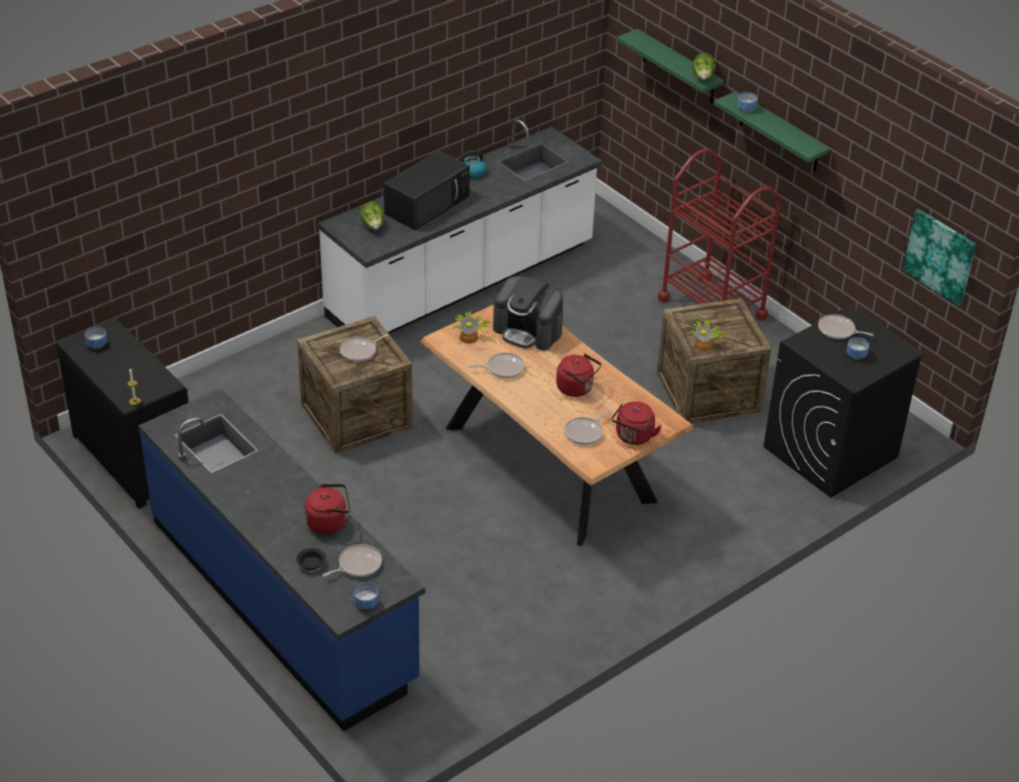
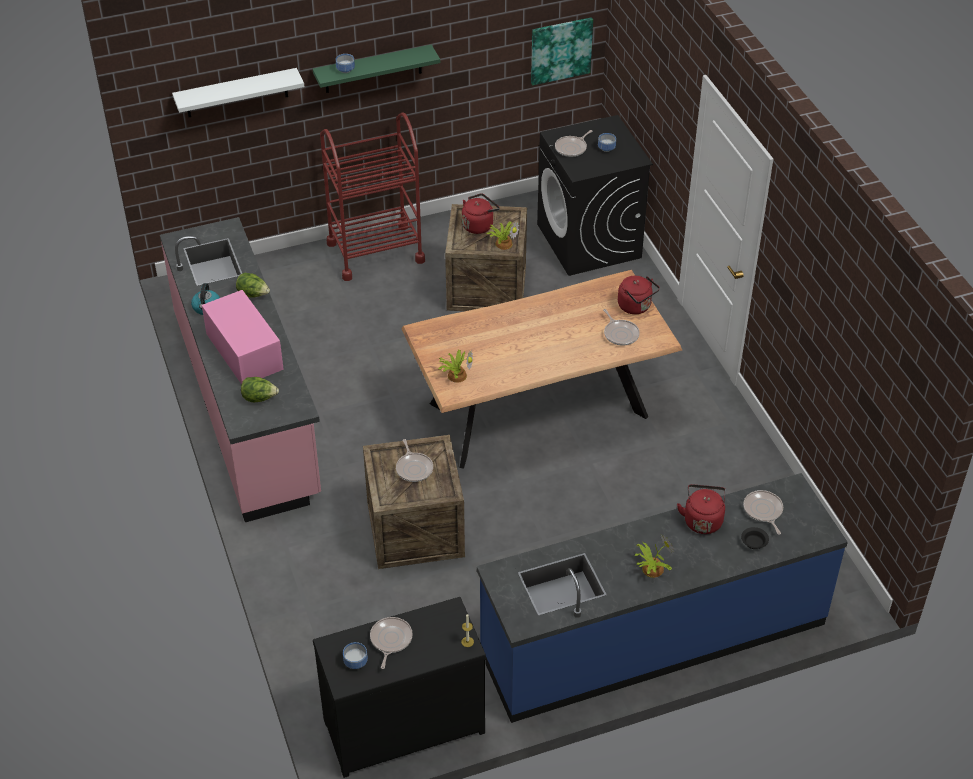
camera: 70 degrees left, 5 degrees up
white counter [318,119,602,334] -> pink counter [160,217,321,522]
bowl [354,583,379,609] -> none
black microwave [384,150,470,230] -> pink microwave [202,290,284,384]
frying pan [469,352,525,378] -> frying pan moved to [370,617,413,669]
coffee machine [493,276,563,351] -> none
red kettle [556,354,601,397] -> red kettle moved to [462,193,500,234]
green shelf [617,29,724,103] -> white shelf [172,68,304,117]
lettuce [692,53,716,80] -> lettuce moved to [236,273,270,298]
none -> potted plant [635,535,674,578]

